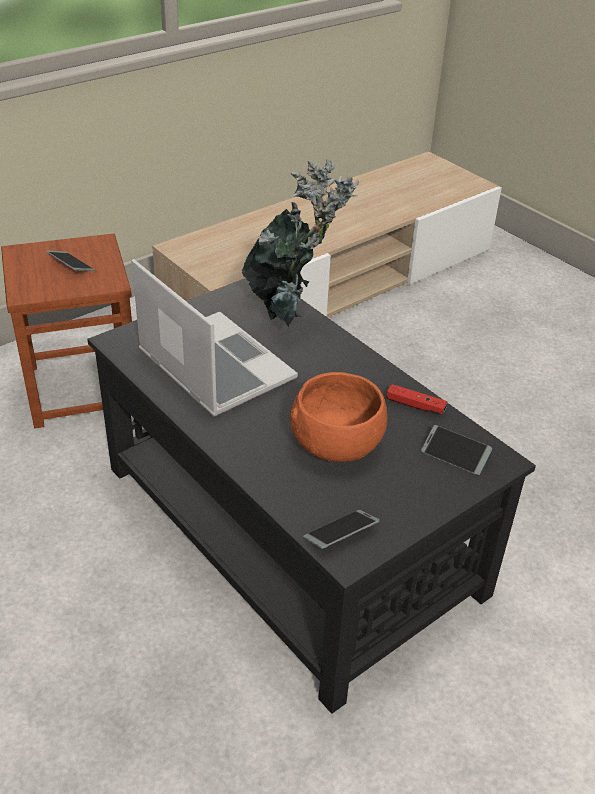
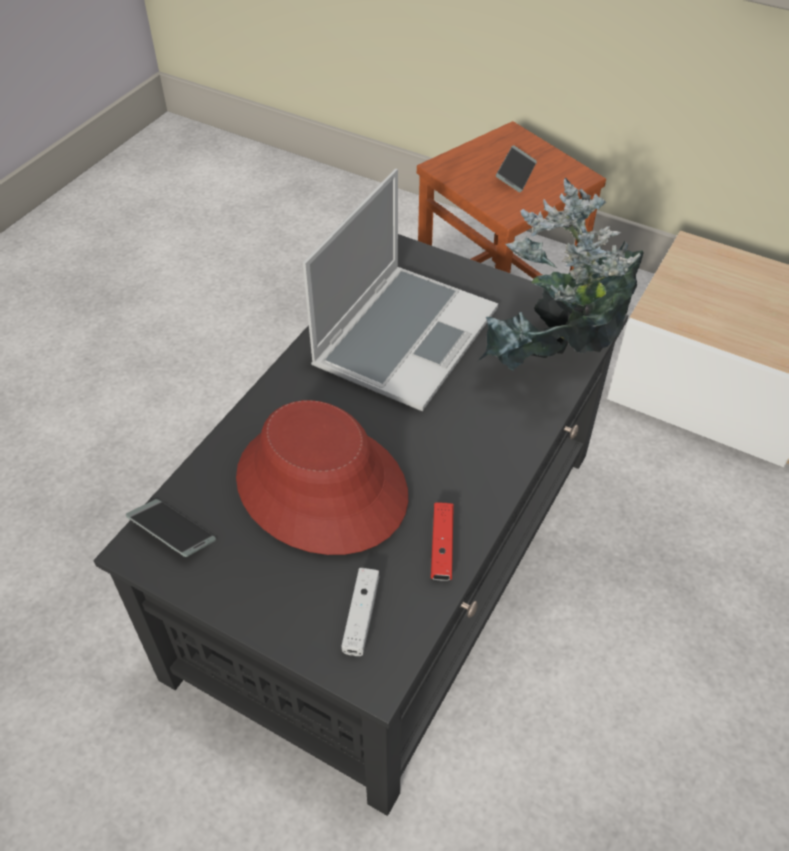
camera: 70 degrees right, 10 degrees up
orange bowl [290,372,388,462] -> red hat [236,400,408,555]
phone [421,425,492,475] -> white game controller [341,568,380,656]

